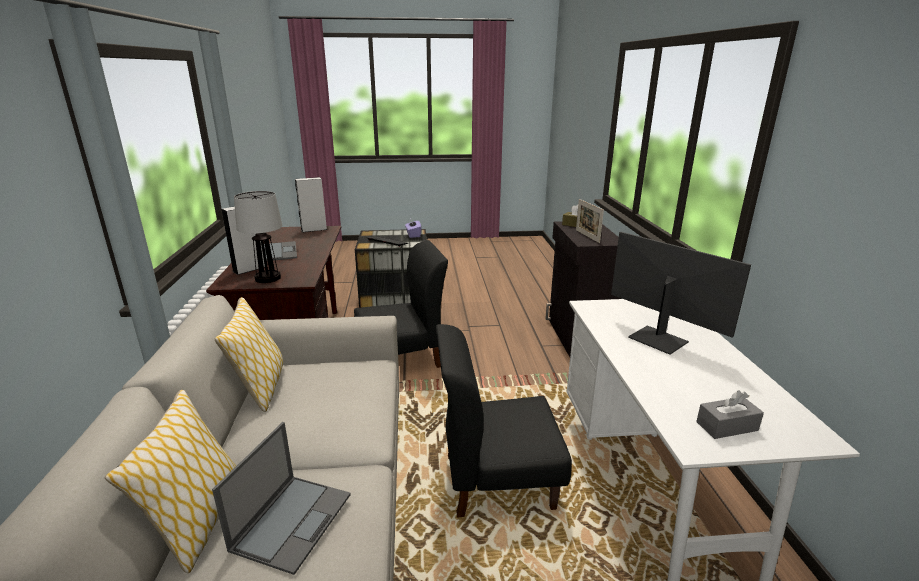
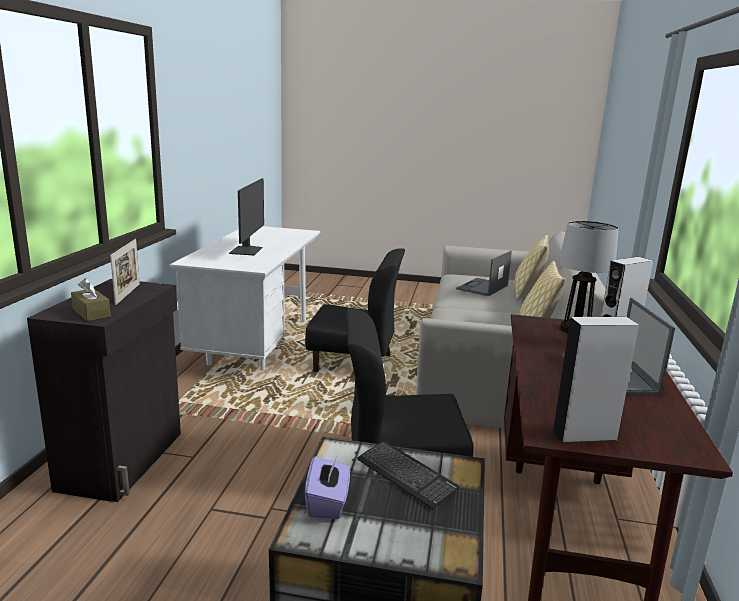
camera: 165 degrees left, 5 degrees down
monitor [611,232,751,355] -> monitor turned 150 degrees counterclockwise [229,178,264,255]
grey tissue box [696,390,764,439] -> none

